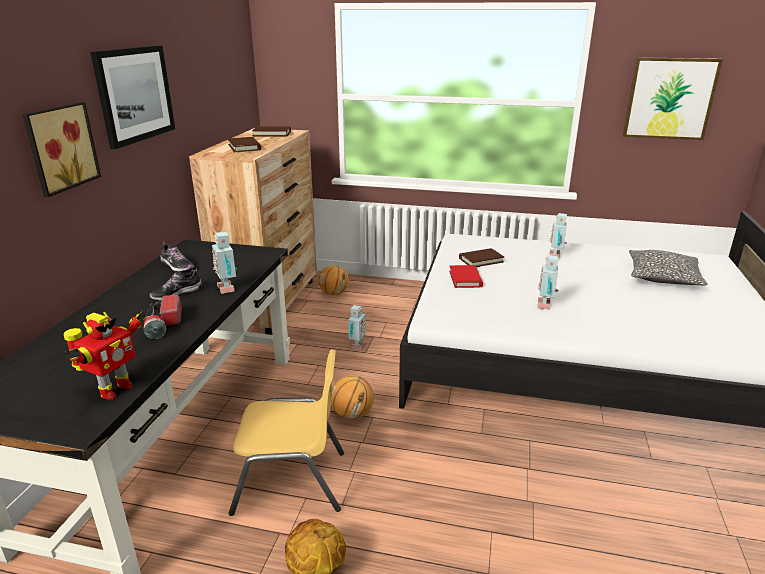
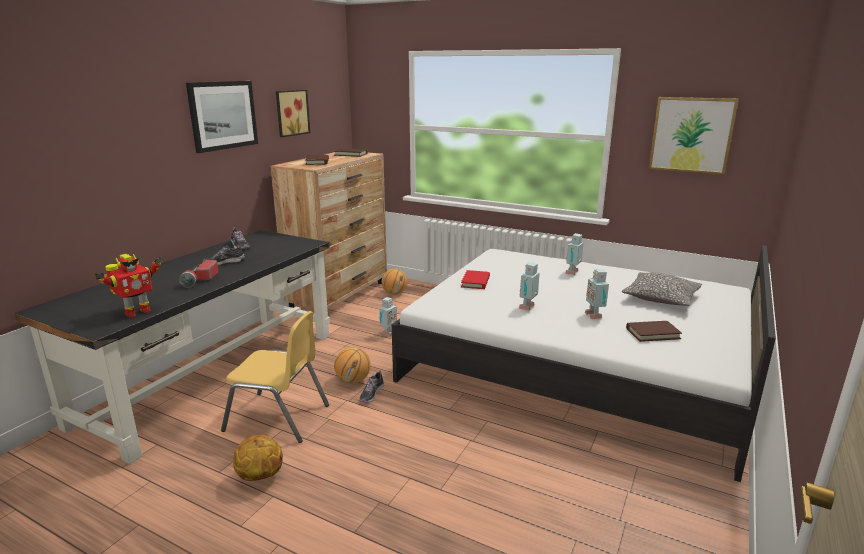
camera: 15 degrees right, 5 degrees down
picture [22,102,101,197] -> picture moved to [276,90,310,137]
toy robot [212,232,237,294] -> toy robot moved to [585,269,609,319]
brown book [459,248,504,267] -> brown book moved to [626,321,682,342]
none -> shoe [360,370,384,403]

